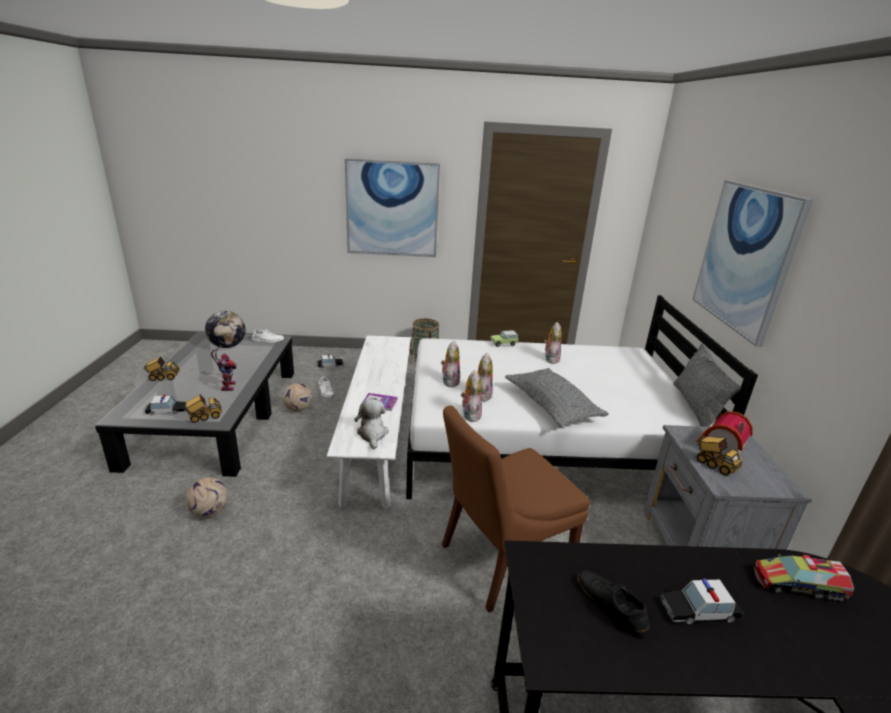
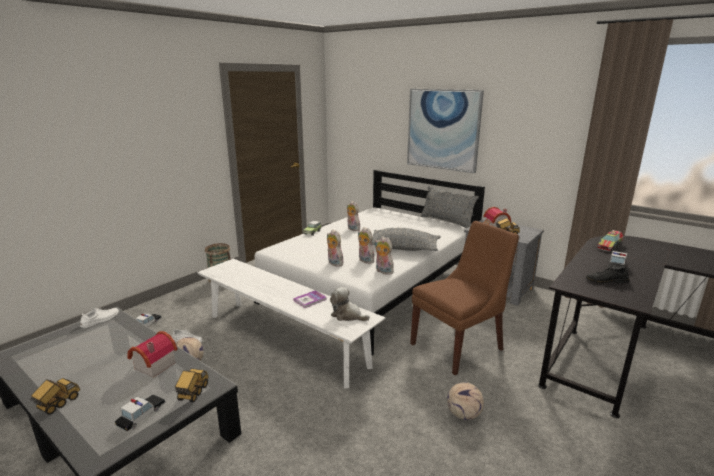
camera: 50 degrees left, 5 degrees down
football [186,478,228,517] -> football moved to [447,382,484,420]
globe [205,311,245,348] -> none
toy robot [211,346,237,391] -> toy house [127,331,178,377]
picture [345,158,440,257] -> none
brown chair [442,406,590,613] -> brown chair turned 135 degrees counterclockwise [410,221,519,375]

